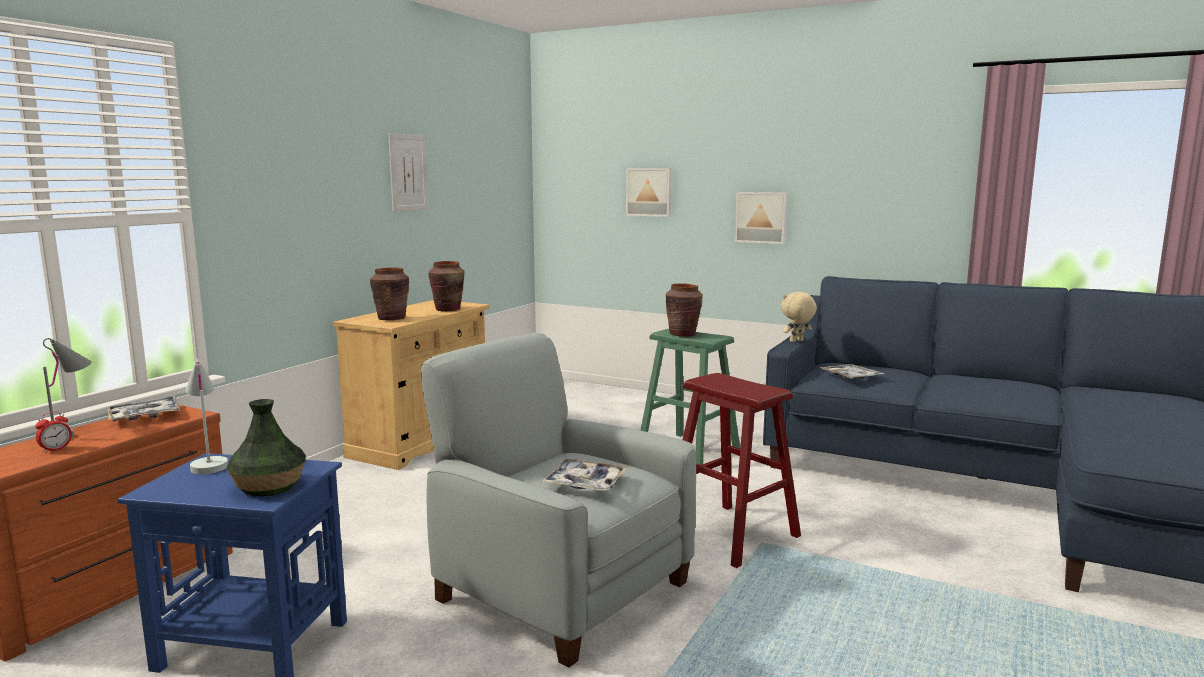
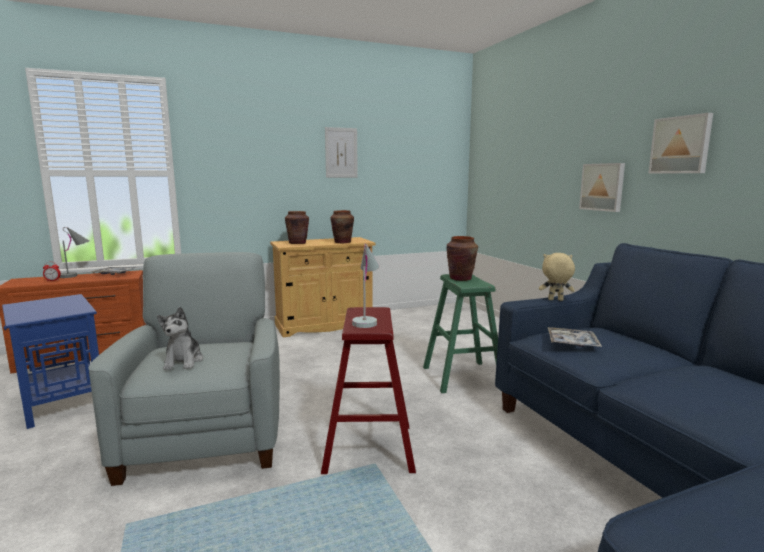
camera: 40 degrees right, 0 degrees up
white table lamp [185,359,228,474] -> white table lamp moved to [352,243,379,328]
vase [226,399,306,496] -> none
tray [542,459,627,491] -> plush toy [157,307,203,370]
picture [626,169,672,217] -> picture moved to [648,113,713,174]

